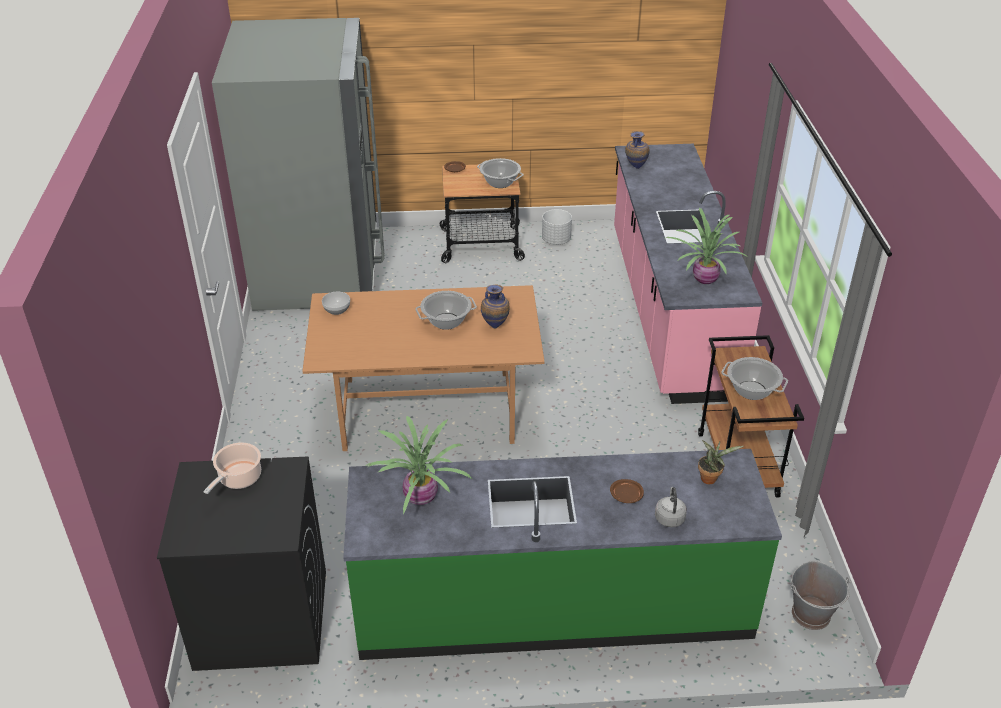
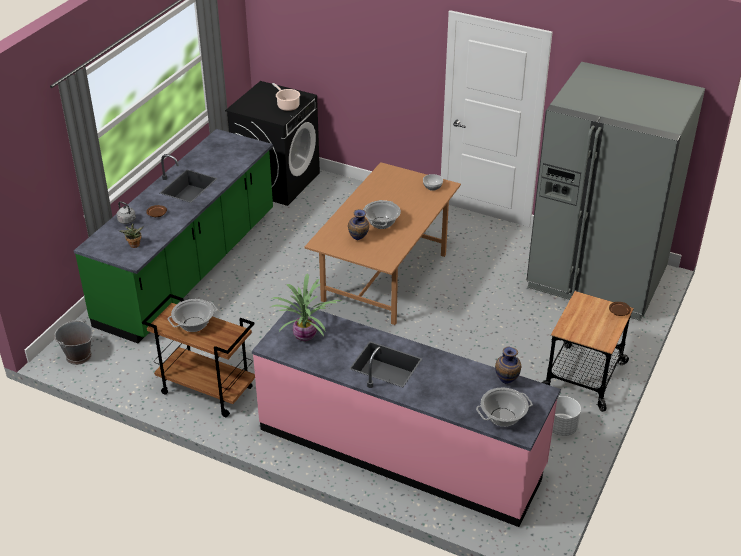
camera: 120 degrees right, 0 degrees up
potted plant [366,416,472,515] -> none
cooking pot [477,158,524,188] -> cooking pot moved to [476,387,532,427]

